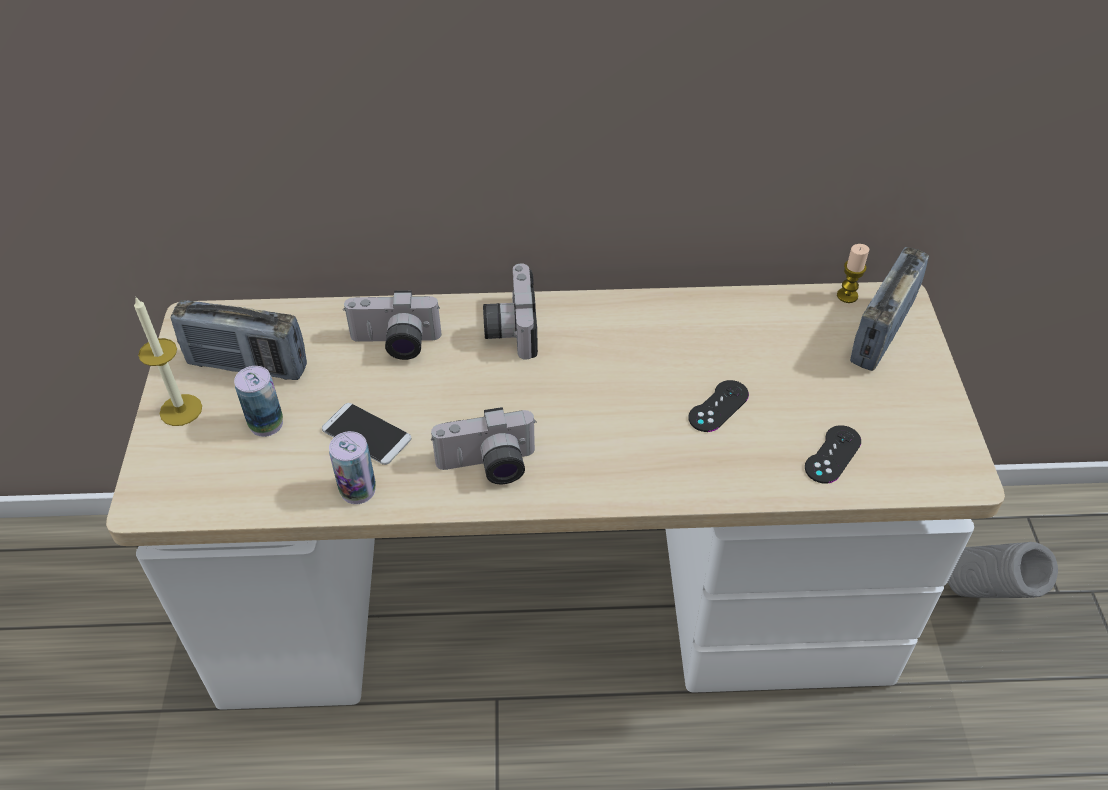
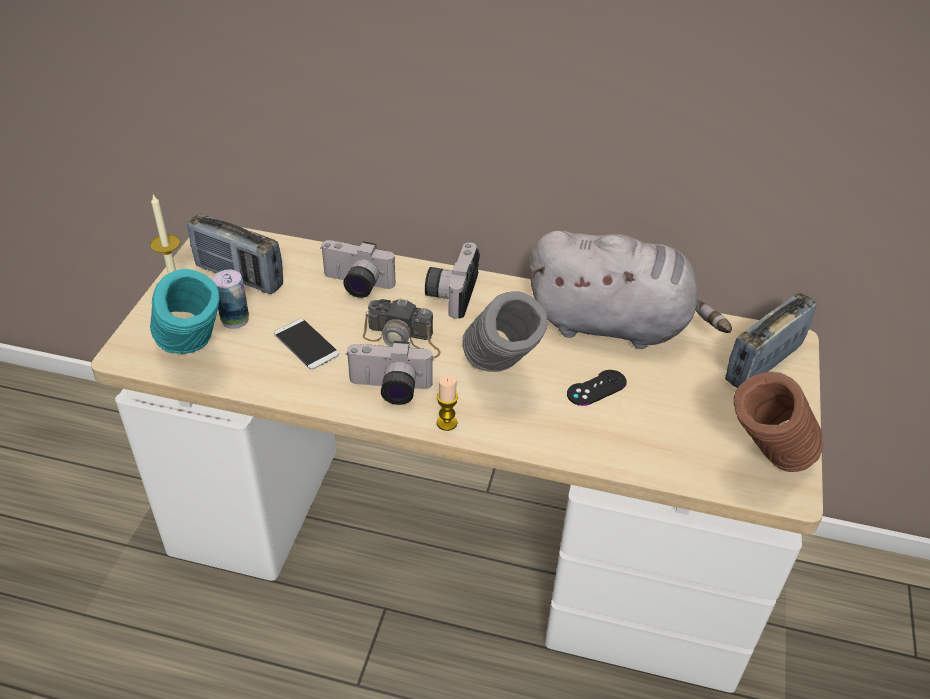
camera: 15 degrees right, 5 degrees down
can [329,431,376,504] -> none
black game controller [805,425,861,484] -> none
candle [837,244,869,303] -> candle moved to [437,375,458,431]
grey vase [947,542,1058,598] -> grey vase moved to [462,291,548,372]
none -> turquoise vase [150,269,220,354]
none -> camera [363,298,441,358]
none -> grey plush toy [529,231,732,349]
none -> brown vase [734,372,823,472]

